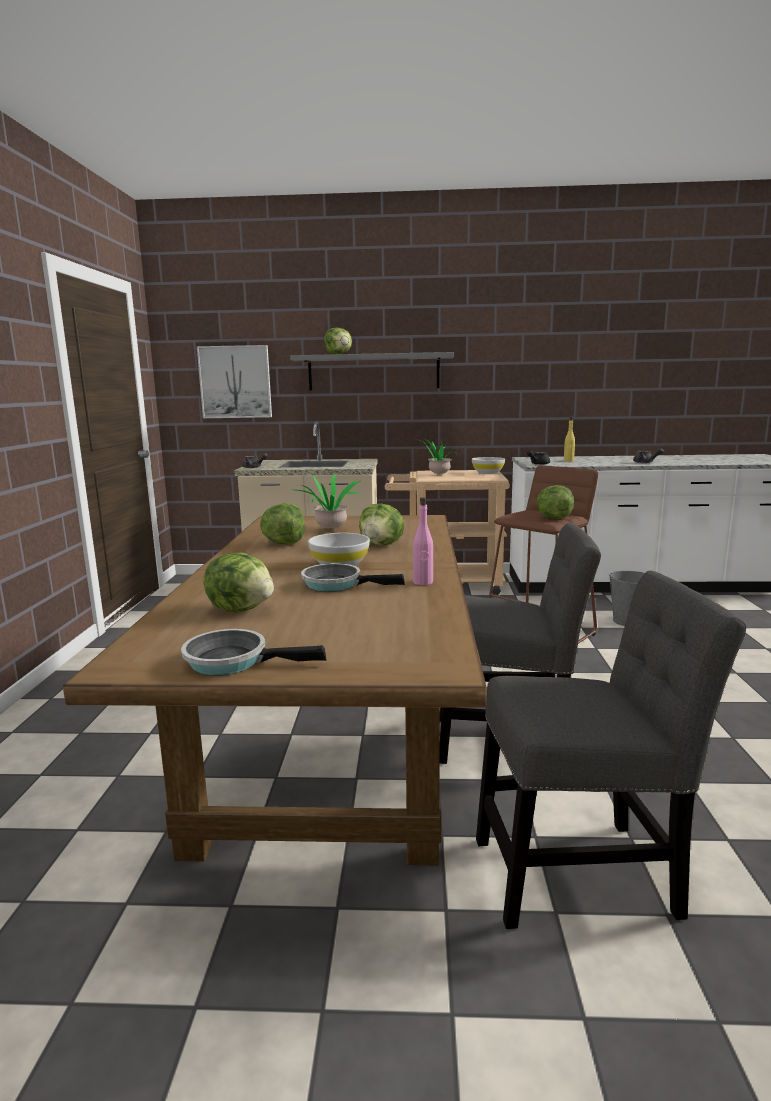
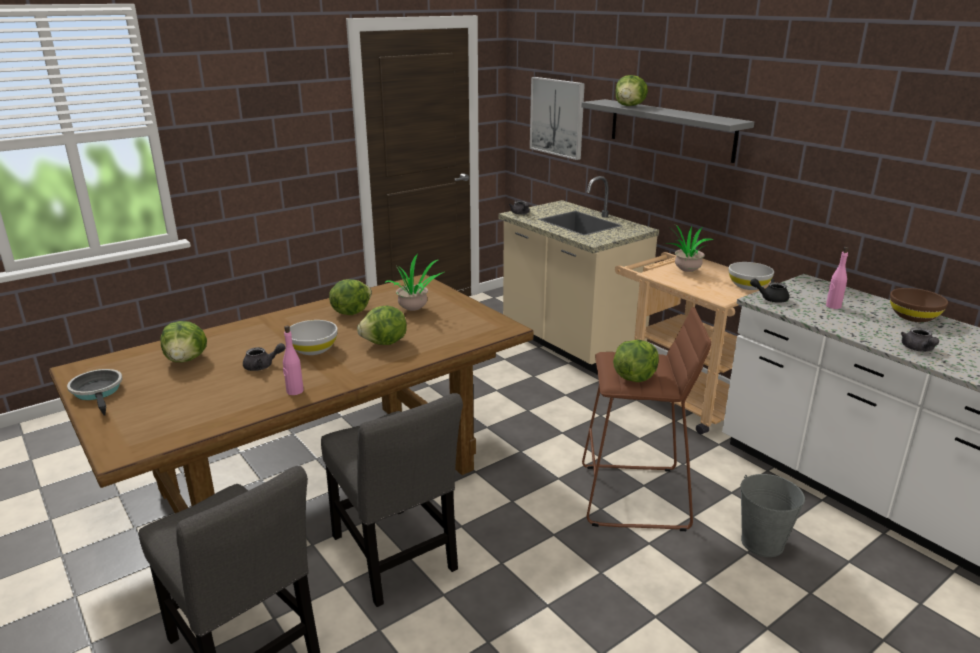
camera: 50 degrees right, 10 degrees up
frying pan [301,563,405,592] -> grey teapot [243,343,286,371]
yellow bottle [564,417,575,462] -> pink bottle [826,247,848,309]
none -> brown bowl [890,288,948,322]

